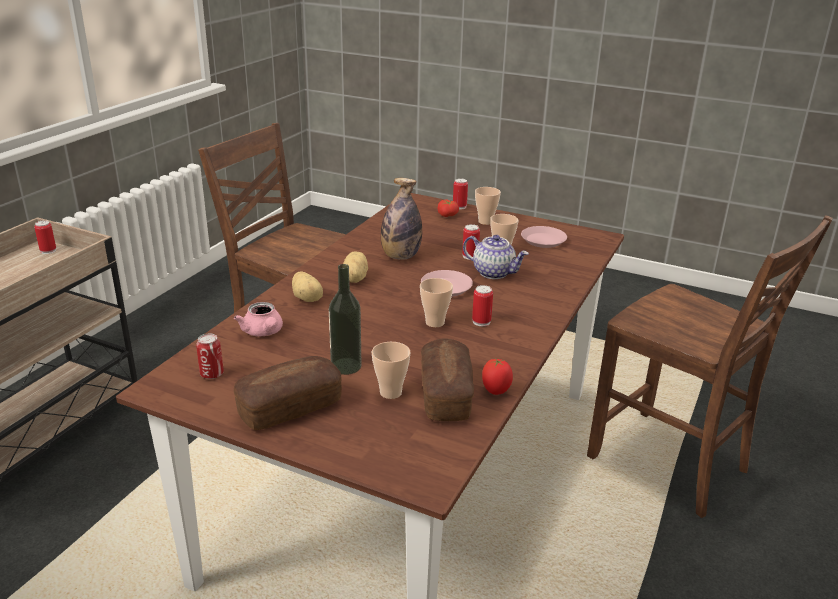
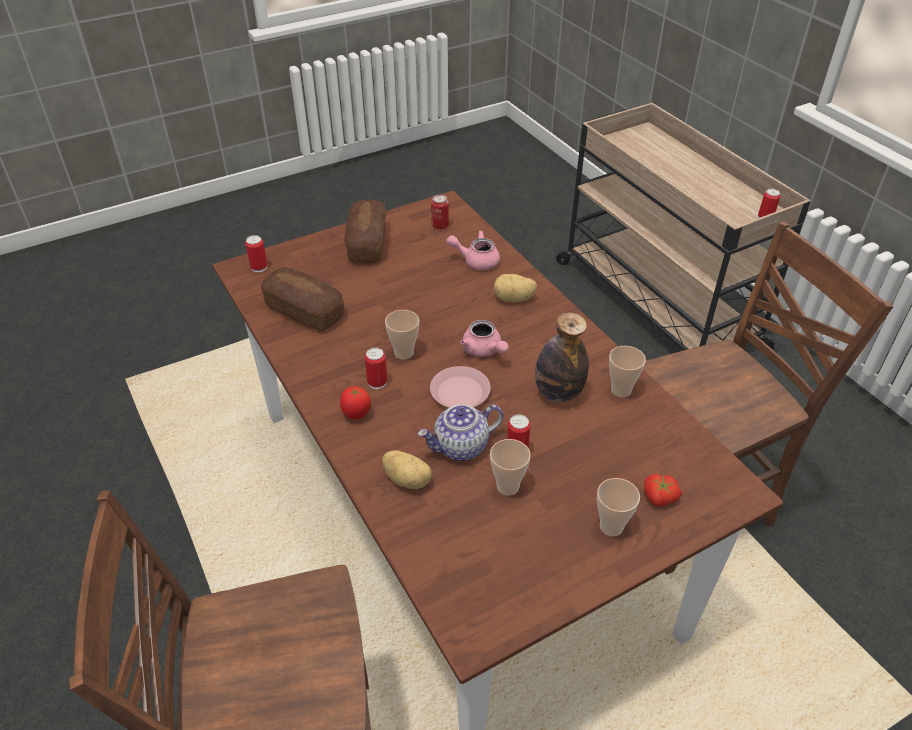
camera: 125 degrees right, 15 degrees up
bottle [329,264,362,375] -> none
potato [343,251,368,283] -> potato moved to [382,450,432,489]
cup [372,342,410,399] -> cup moved to [609,346,646,397]
can [453,178,468,209] -> can moved to [245,235,268,272]
tomato [482,358,513,395] -> tomato moved to [340,386,371,420]
pink plate [521,226,567,248] -> none
none -> pink teapot [461,320,509,357]

